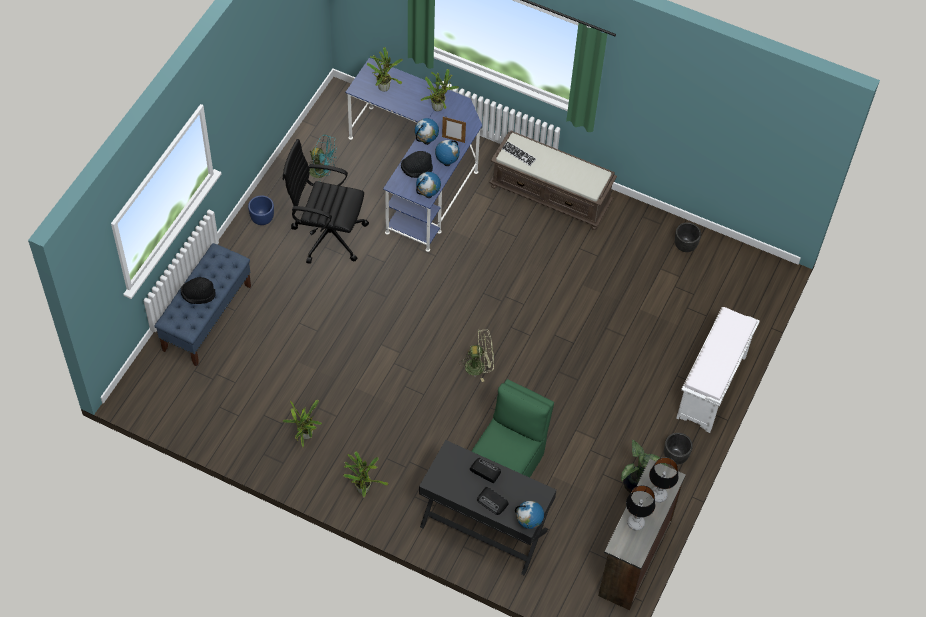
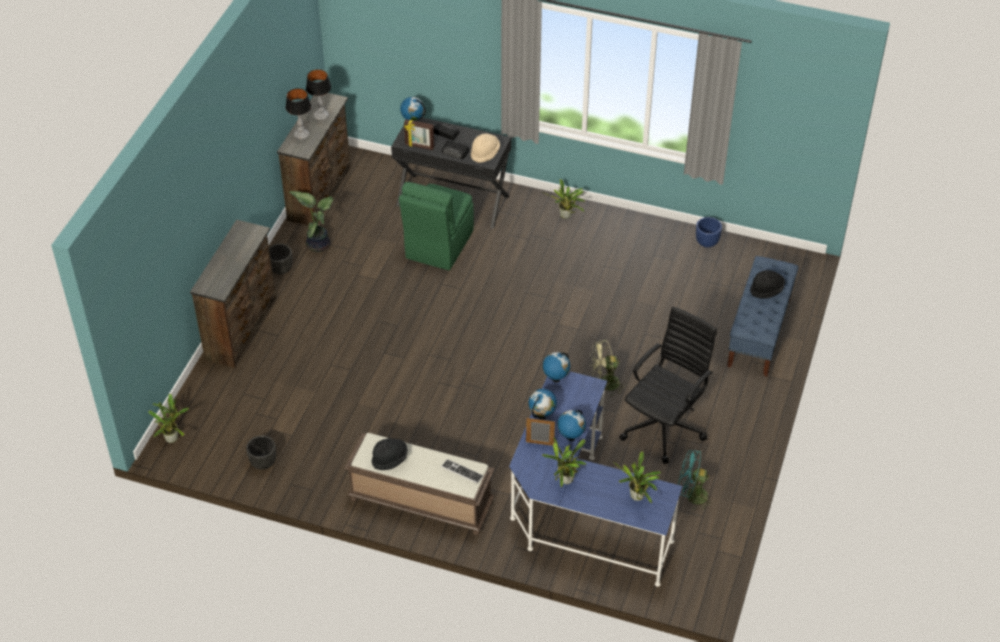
camera: 175 degrees right, 10 degrees down
blue planter [248,195,274,225] -> blue planter moved to [696,217,722,248]
black office chair [282,139,369,264] -> black office chair turned 60 degrees counterclockwise [619,307,717,464]
potted plant [283,400,322,447] -> potted plant moved to [148,394,189,443]
black hat [401,151,433,178] -> black hat moved to [372,438,408,470]
green fan [461,329,494,382] -> green fan moved to [590,340,627,396]
white bench [676,307,760,433] -> brown dresser [190,220,276,368]
none -> picture frame [404,119,434,150]
none -> beige hat [471,134,500,163]

